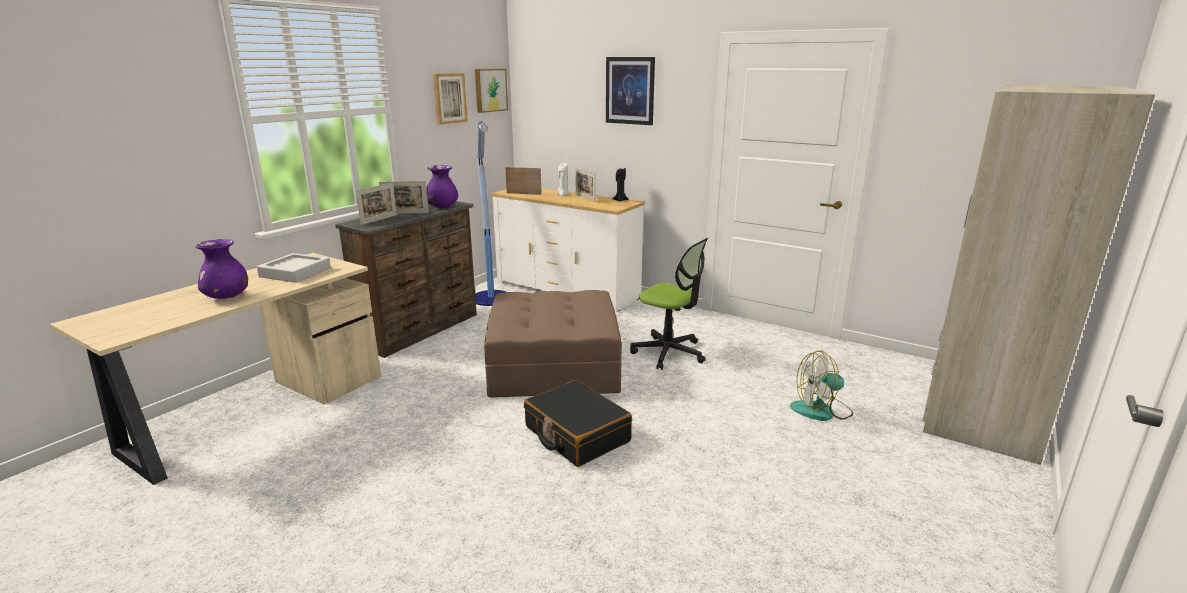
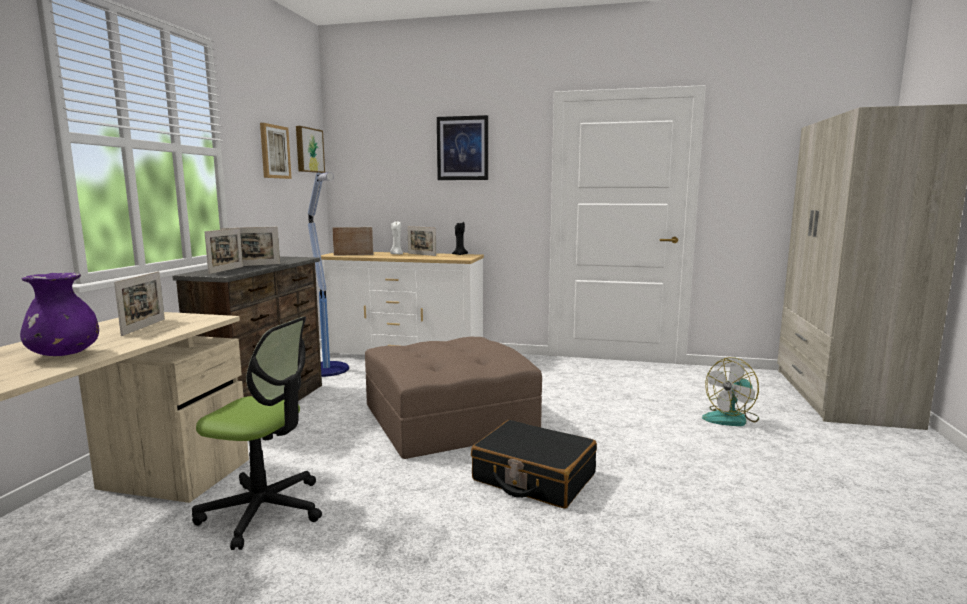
camera: 20 degrees left, 10 degrees down
grey tray [257,253,331,283] -> picture frame [114,271,165,336]
purple vase [427,165,458,208] -> none
office chair [630,238,708,370] -> office chair moved to [192,317,322,550]

